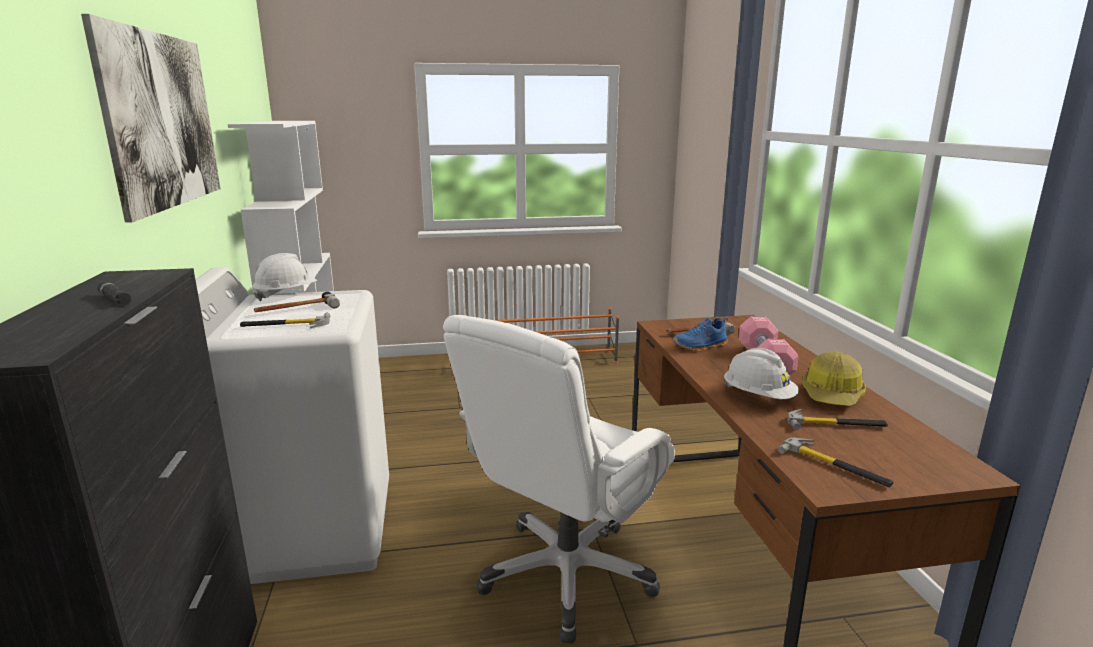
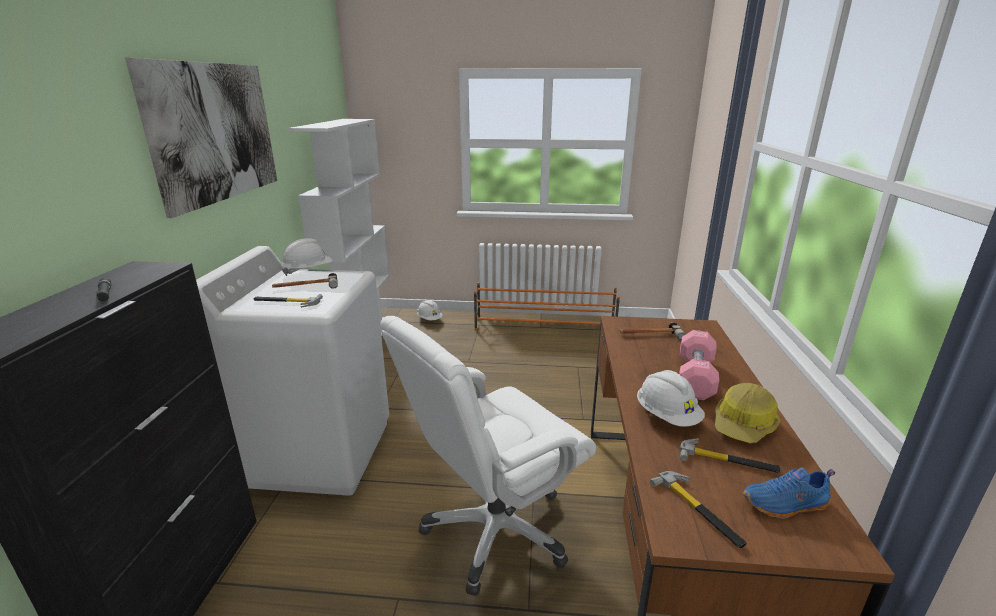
camera: 15 degrees right, 5 degrees up
blue shoe [673,318,728,351] -> blue shoe moved to [743,467,835,519]
none -> white hard hat [417,300,443,320]

